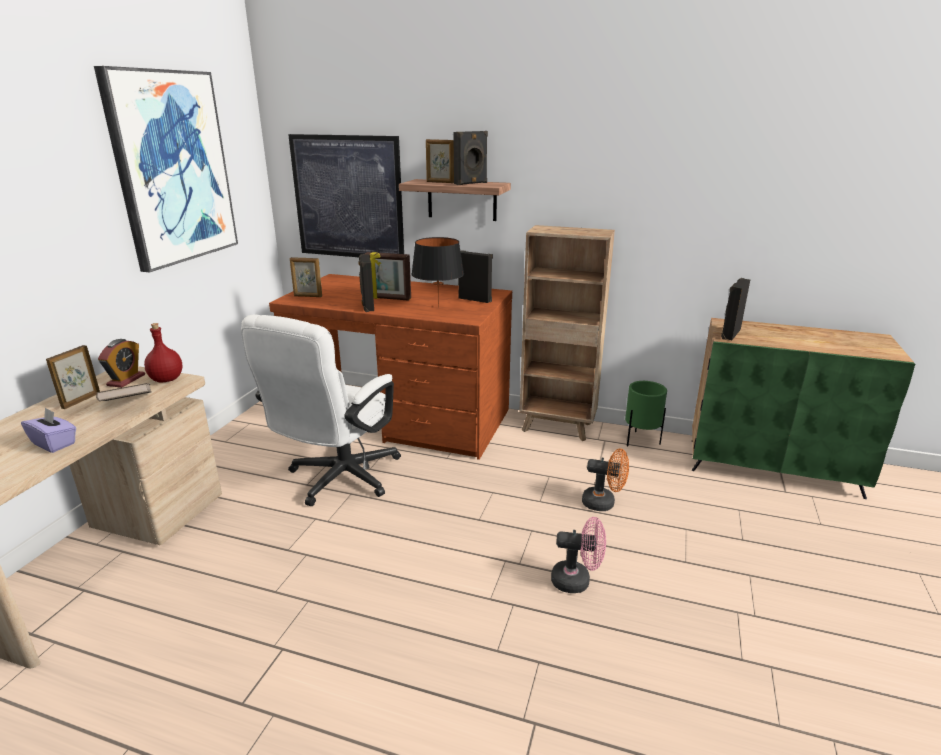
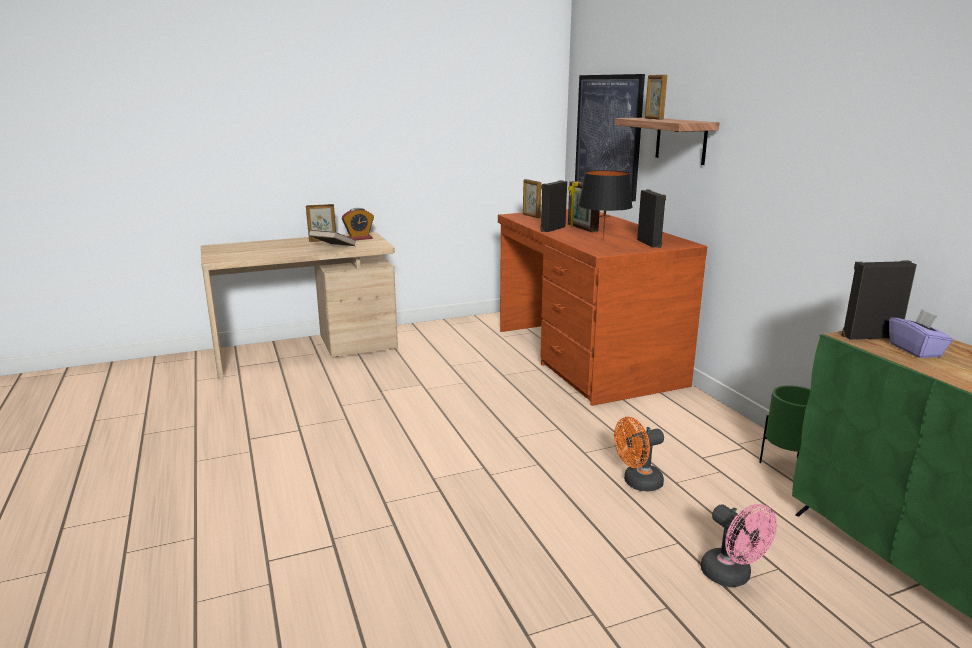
camera: 50 degrees right, 5 degrees down
purple tissue box [21,407,76,453] -> purple tissue box moved to [889,309,953,358]
picture [94,66,238,273] -> none
red bottle [144,323,183,382] -> none
white office chair [241,314,401,506] -> none
black speaker [453,131,488,185] -> none
brown bookcase [519,225,615,441] -> none
pink fan [551,517,606,593] -> pink fan moved to [701,504,777,587]
orange fan [582,448,629,511] -> orange fan turned 90 degrees clockwise [614,417,664,492]

